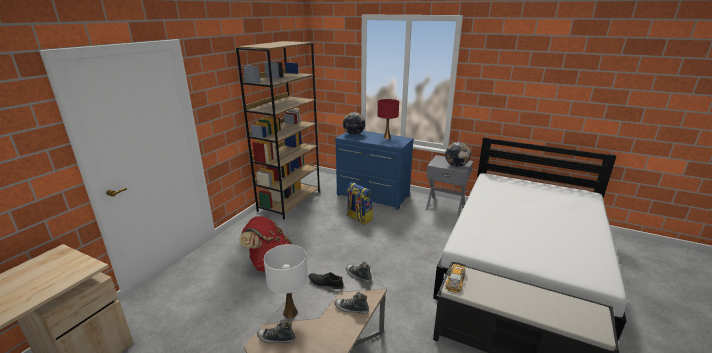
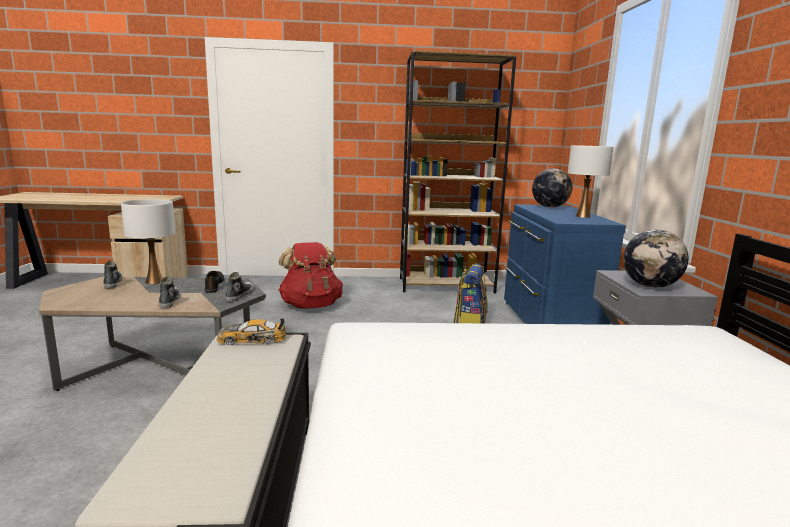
camera: 60 degrees right, 10 degrees down
red table lamp [377,99,399,139] -> white table lamp [568,145,613,218]

